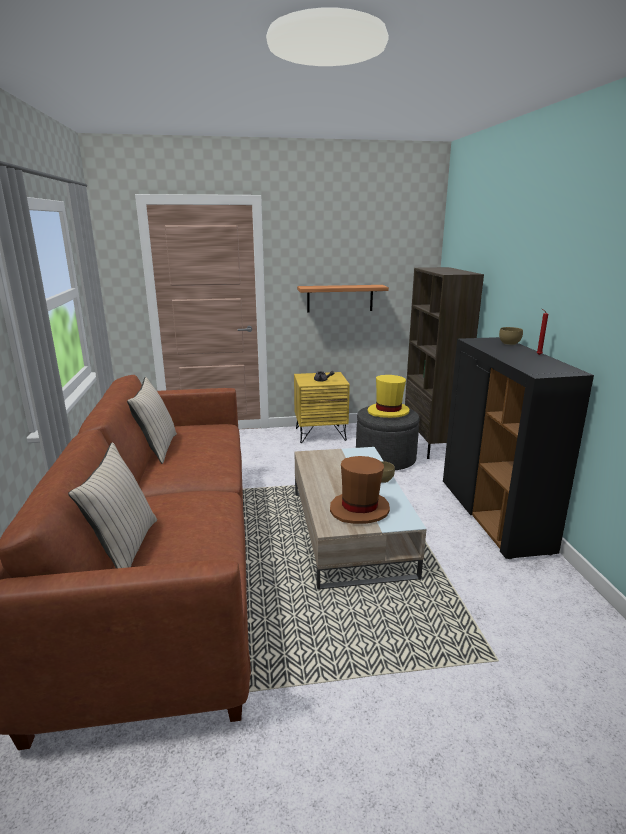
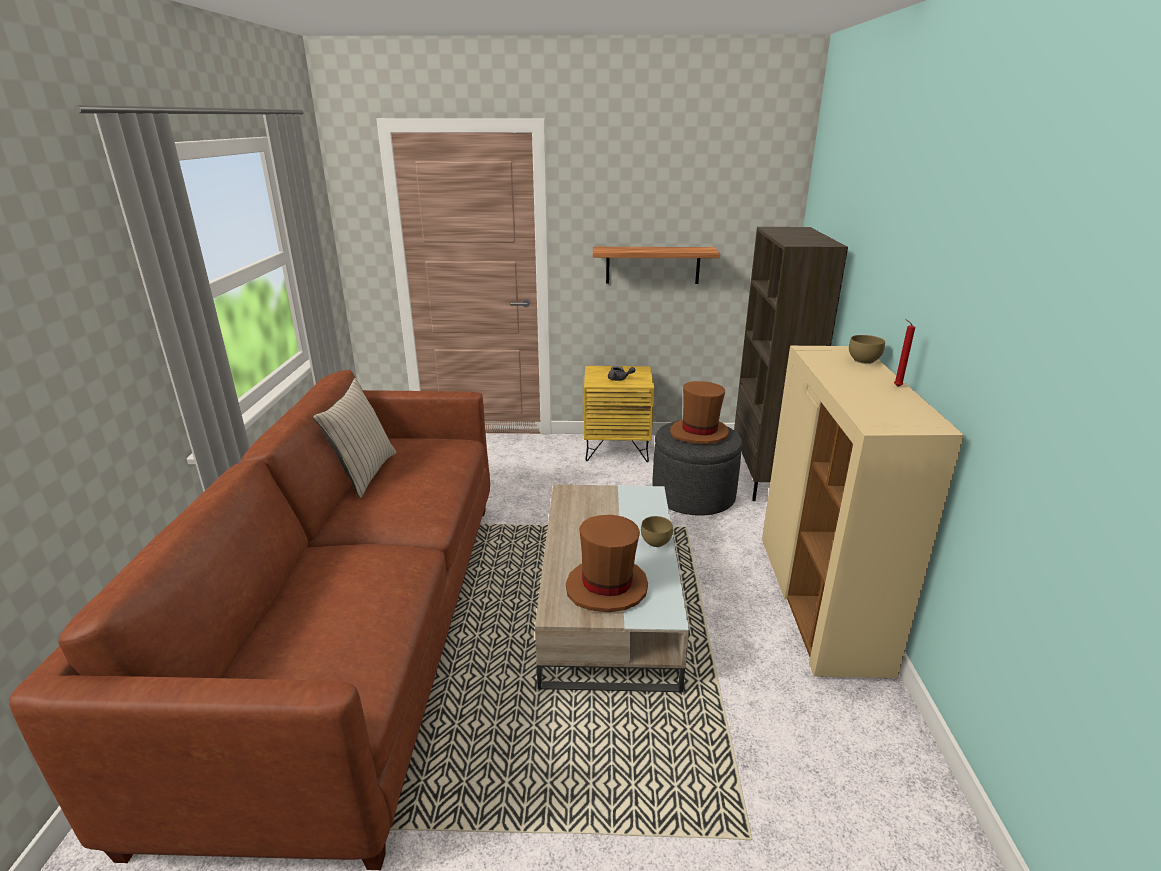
camera: 10 degrees right, 5 degrees up
beige pillow [68,442,157,569] -> none
yellow hat [367,375,410,418] -> brown hat [670,381,729,444]
black cabinet [443,337,594,559] -> beige cabinet [762,346,964,678]

